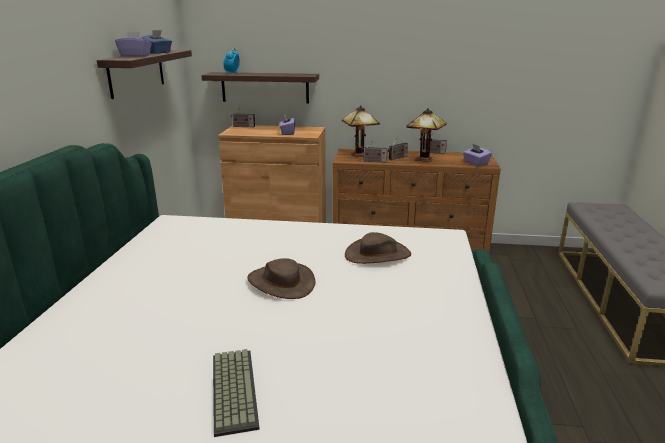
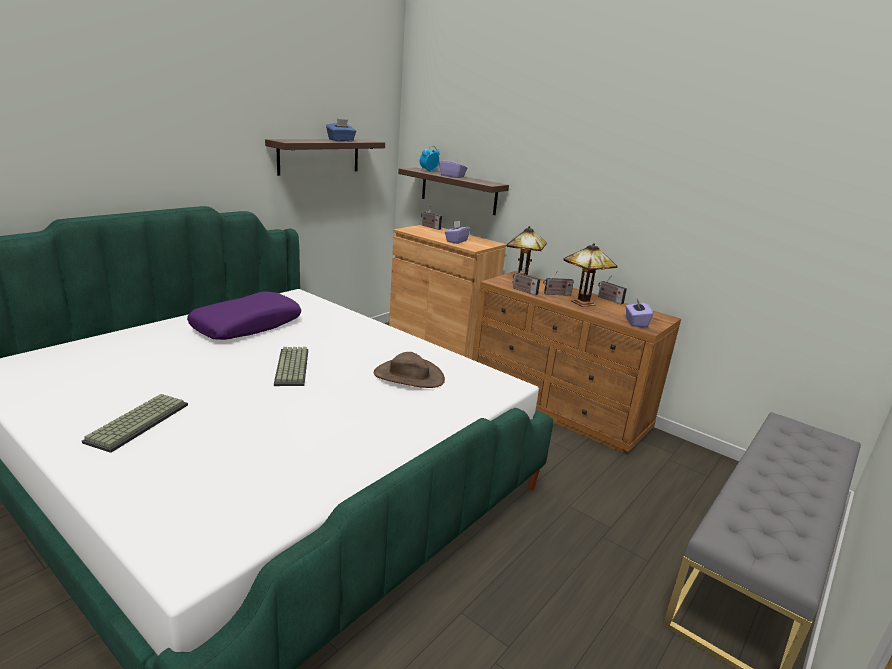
camera: 30 degrees right, 0 degrees up
purple tissue box [115,31,152,57] -> purple tissue box moved to [439,156,468,178]
brown hat [247,258,315,299] -> keyboard [274,347,308,386]
none -> purple pillow [187,291,301,340]

